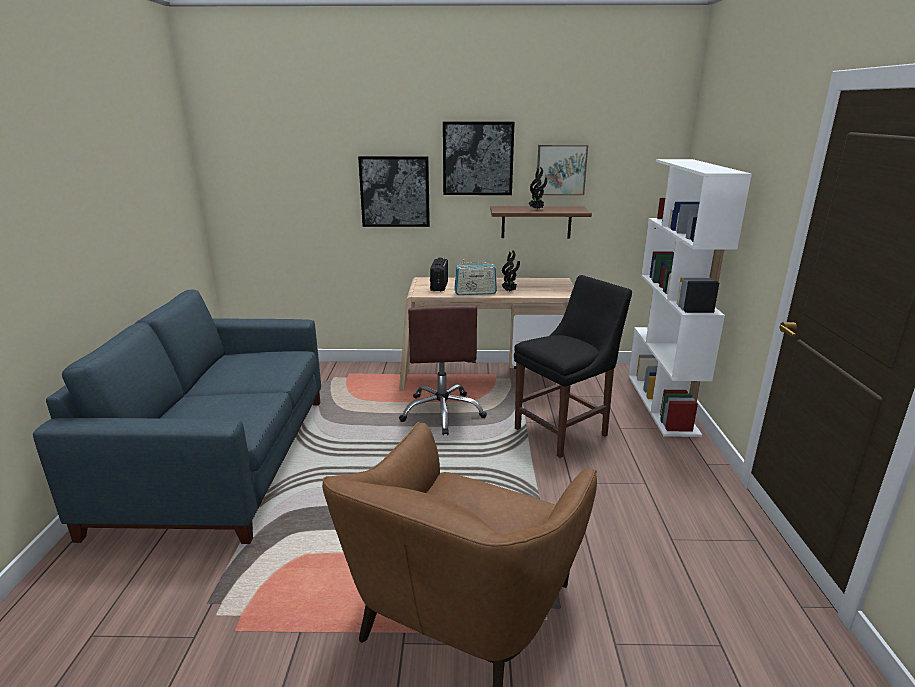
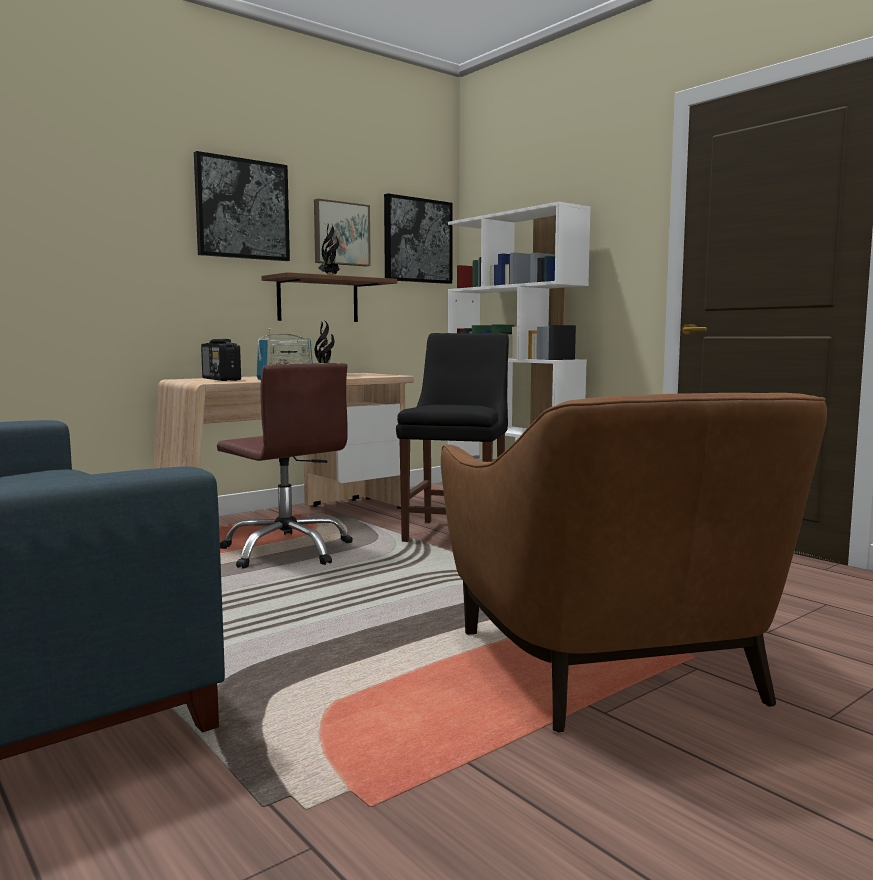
camera: 40 degrees left, 15 degrees down
picture [358,156,430,227] -> picture moved to [384,193,453,284]

